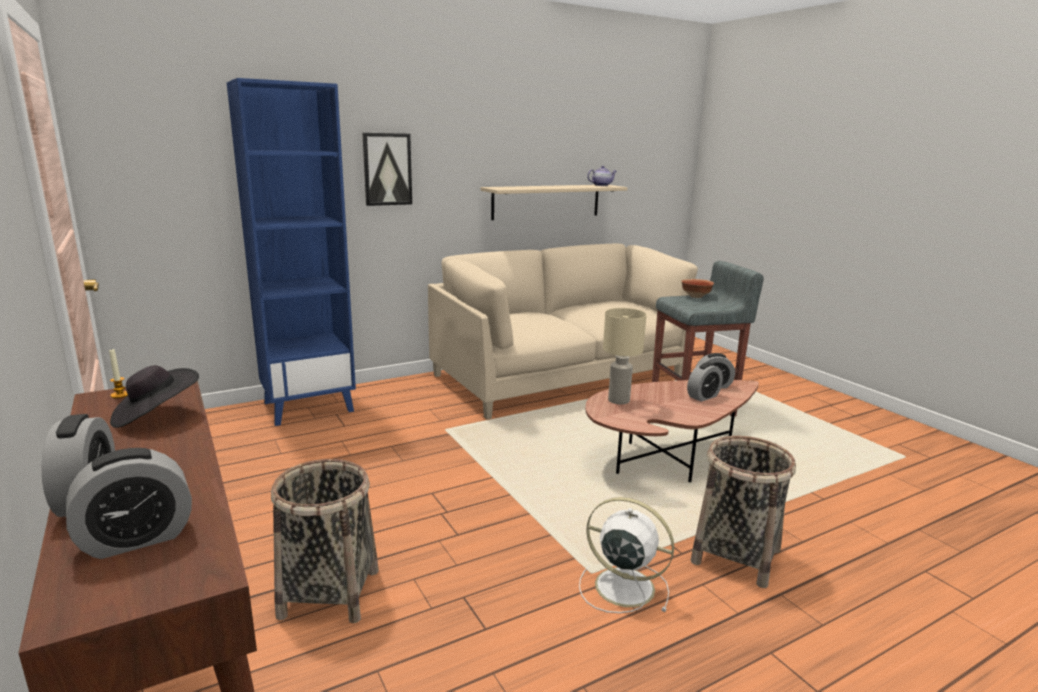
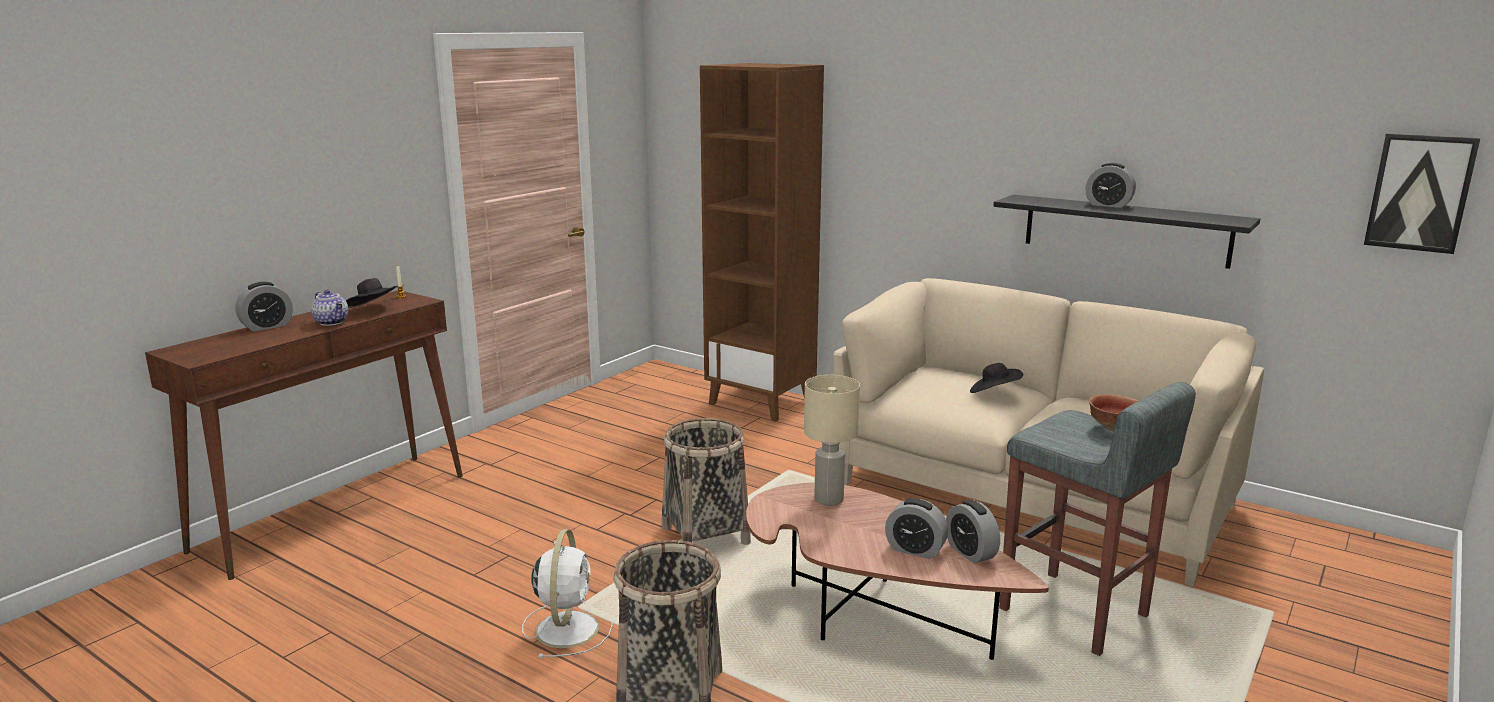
camera: 65 degrees right, 0 degrees up
alarm clock [66,448,192,559] -> alarm clock moved to [1086,163,1136,208]
blue bookcase [227,78,356,426] -> brown bookcase [700,63,824,422]
basket [271,459,379,623] -> basket moved to [662,418,751,545]
picture [362,133,412,206] -> picture moved to [1364,133,1480,254]
beige shelf [480,185,628,220] -> black shelf [993,194,1260,269]
teapot [587,166,617,186] -> teapot moved to [311,290,348,326]
none -> black hat [970,363,1023,393]

